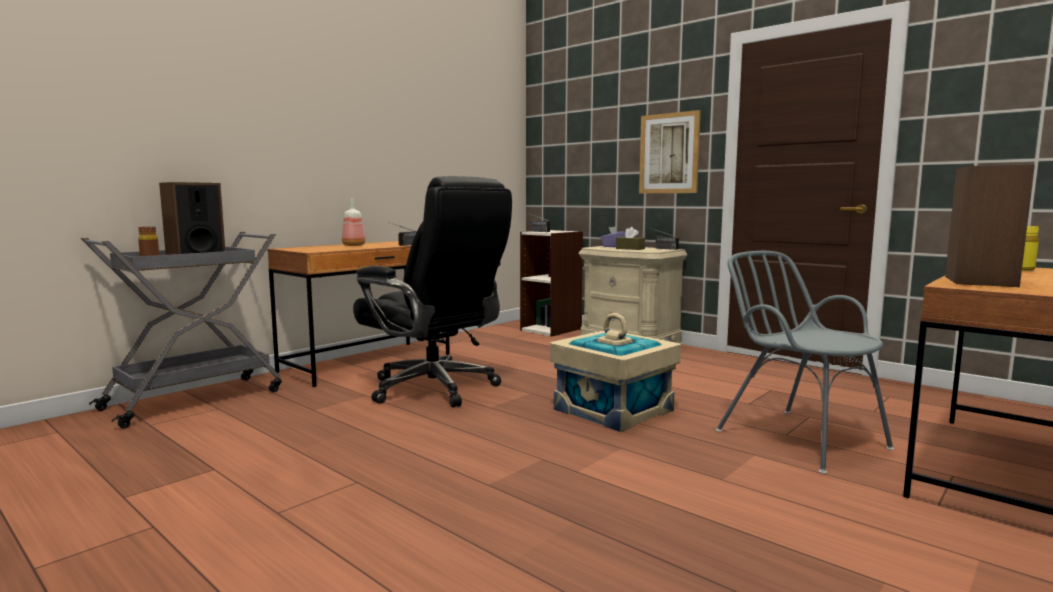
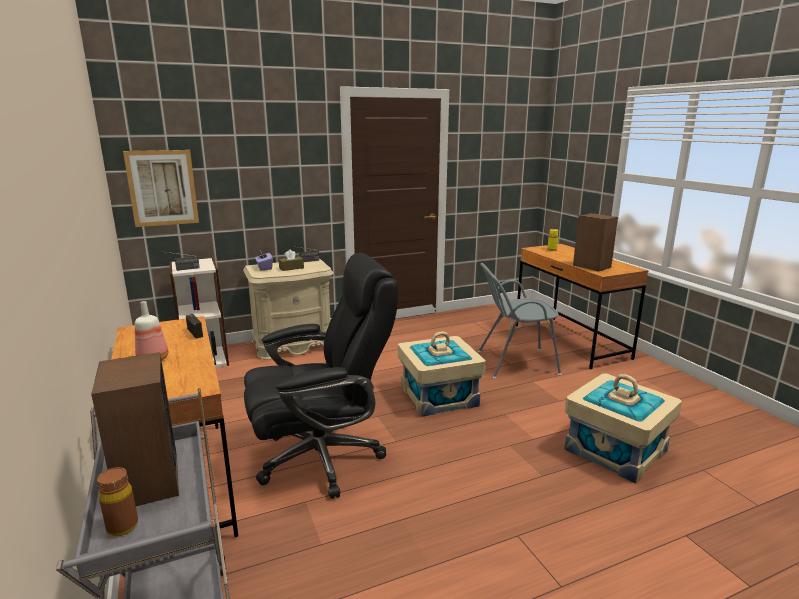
camera: 65 degrees left, 10 degrees up
picture [639,110,701,193] -> picture moved to [123,150,199,227]
none -> beige storage box [565,373,682,483]

